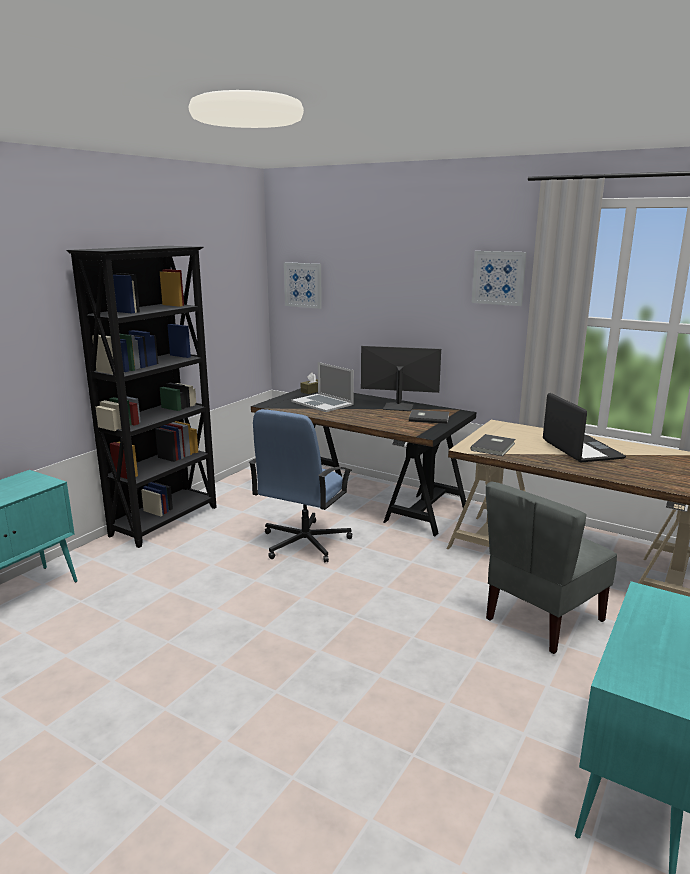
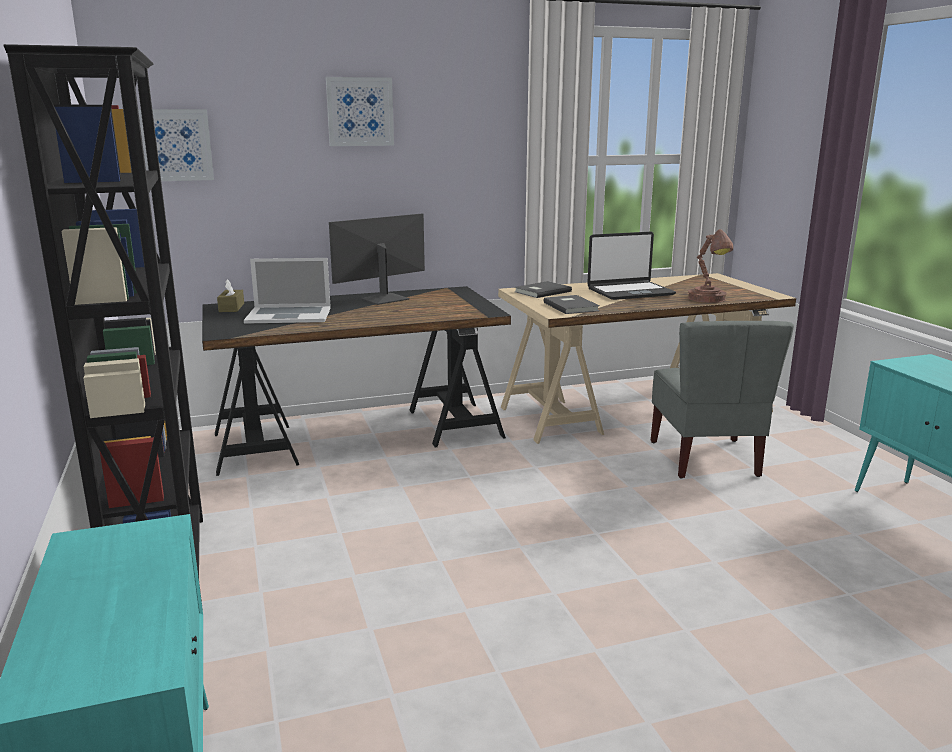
camera: 50 degrees left, 0 degrees up
blue office chair [249,409,352,563] -> none
grey book [409,410,449,424] -> grey book moved to [514,281,572,298]
picture [472,251,527,306] -> picture moved to [326,77,394,146]
laptop [543,393,626,463] -> laptop turned 135 degrees clockwise [587,232,676,300]
none -> brown table lamp [688,229,733,303]

